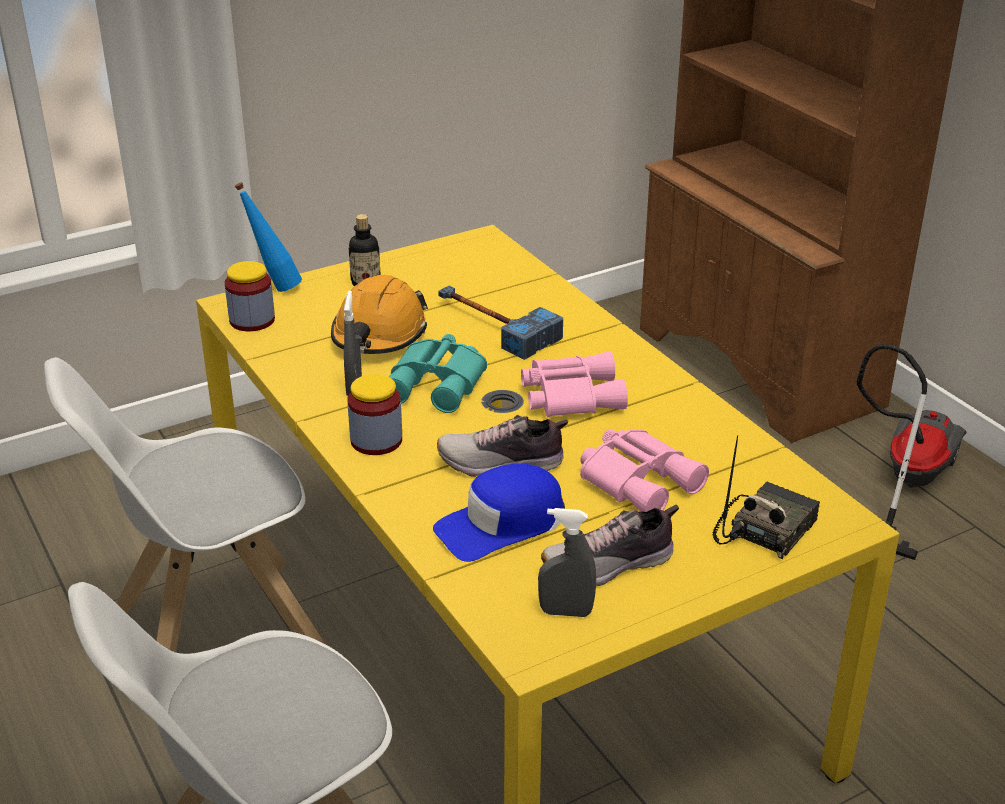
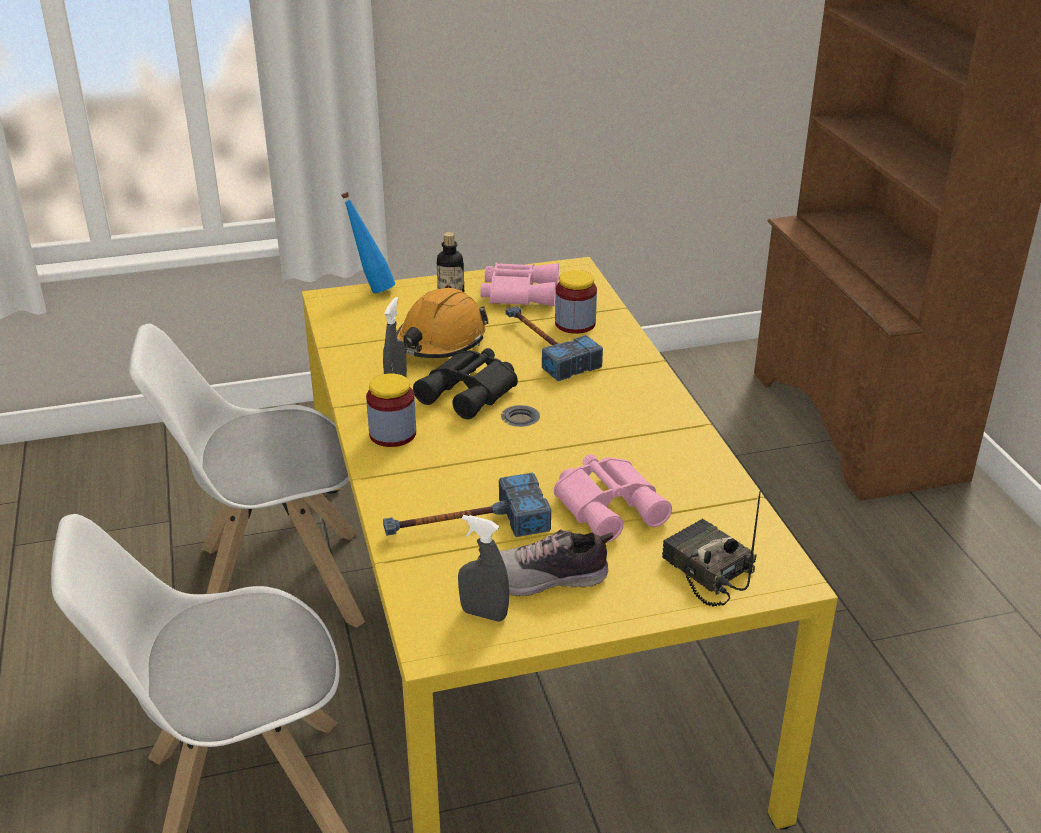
camera: 15 degrees right, 0 degrees up
jar [225,261,275,331] -> jar moved to [555,270,597,334]
turquoise binoculars [388,334,487,413] -> black binoculars [413,348,518,419]
blue cap [433,463,565,562] -> hammer [383,473,551,537]
shoe [437,415,568,477] -> none
pink binoculars [521,351,628,417] -> pink binoculars moved to [480,263,559,306]
radio [712,435,820,559] -> radio turned 90 degrees counterclockwise [662,491,761,607]
vacuum cleaner [857,344,966,560] -> none

